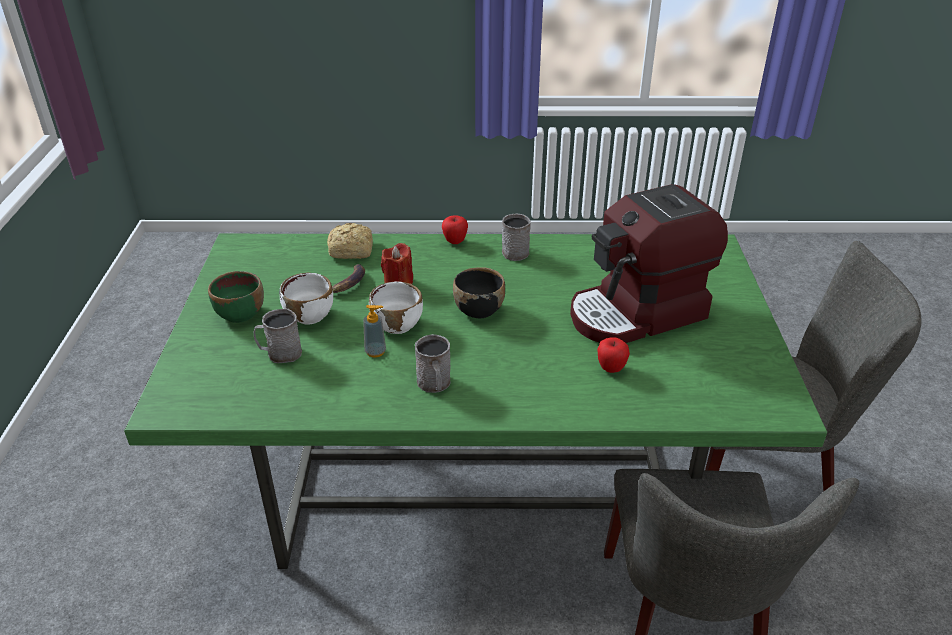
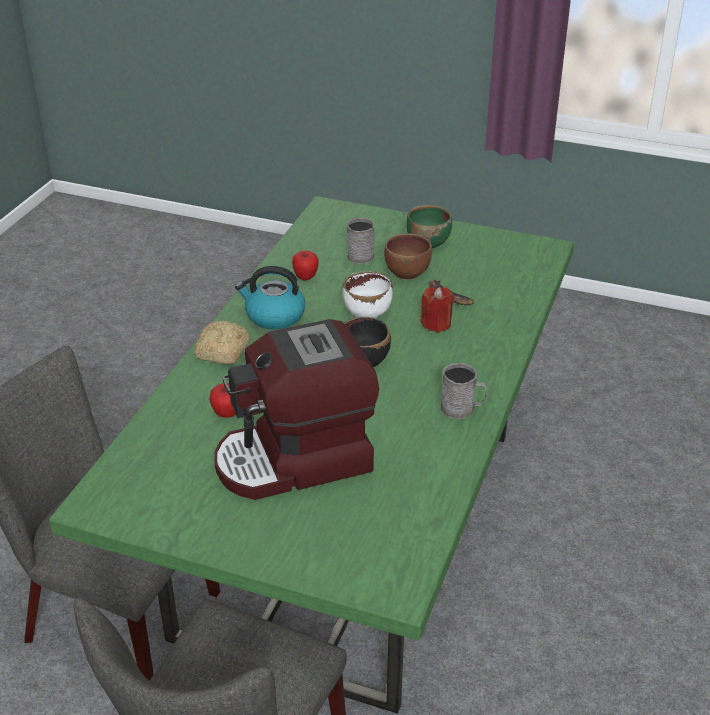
camera: 110 degrees right, 0 degrees up
white bowl [279,273,333,325] -> brown bowl [384,233,432,279]
bread [327,223,373,259] -> bread moved to [195,321,250,364]
soap dispenser [363,305,386,358] -> none
grey mug [415,334,451,393] -> kettle [235,266,305,330]
apple [442,215,468,244] -> apple moved to [292,250,319,280]
coffee machine [570,184,728,343] -> coffee machine turned 105 degrees counterclockwise [214,319,379,500]

